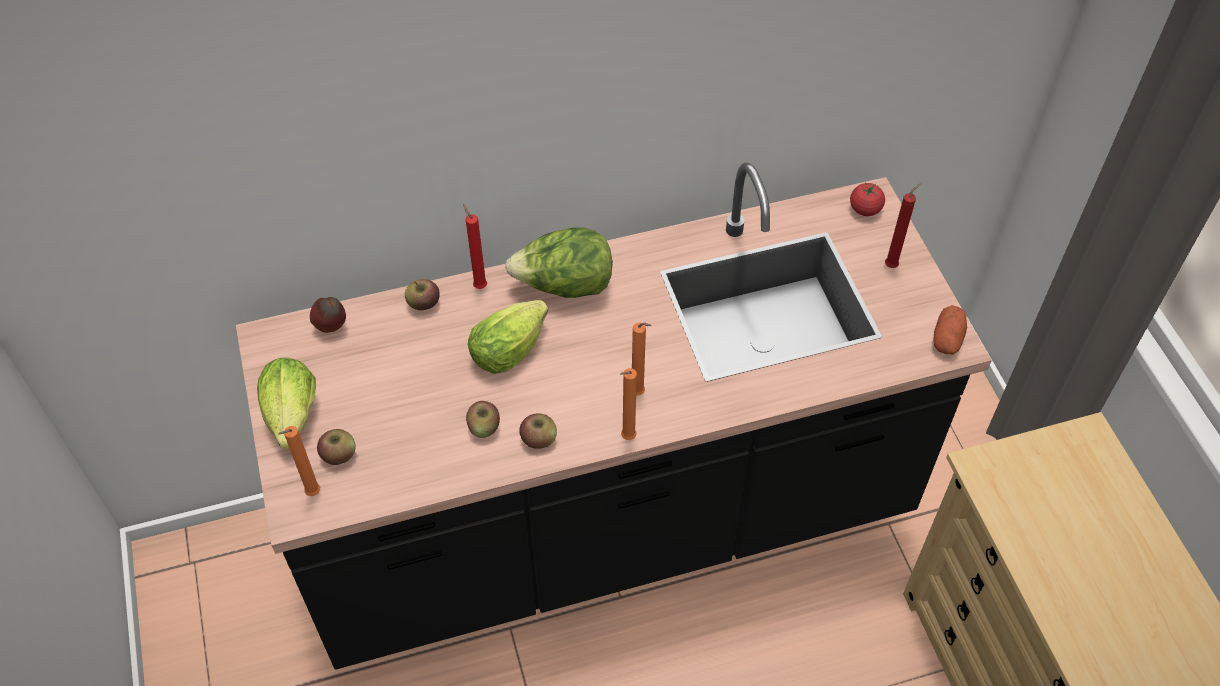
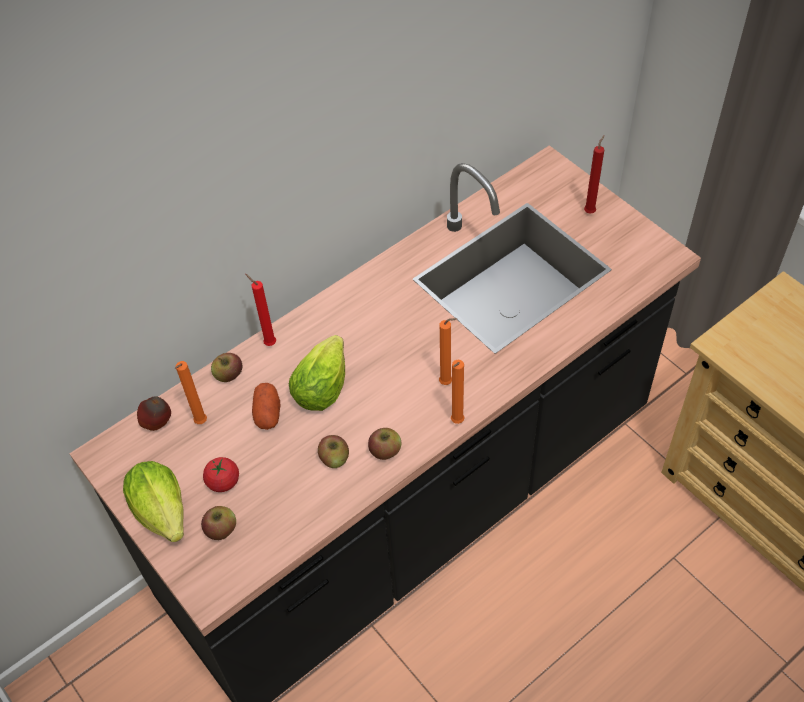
camera: 20 degrees left, 0 degrees up
orange candle [278,426,320,496] -> orange candle moved to [175,361,207,424]
lettuce [505,227,613,298] -> none
tomato [850,182,885,216] -> tomato moved to [203,457,239,492]
potato [933,305,967,354] -> potato moved to [252,383,280,430]

